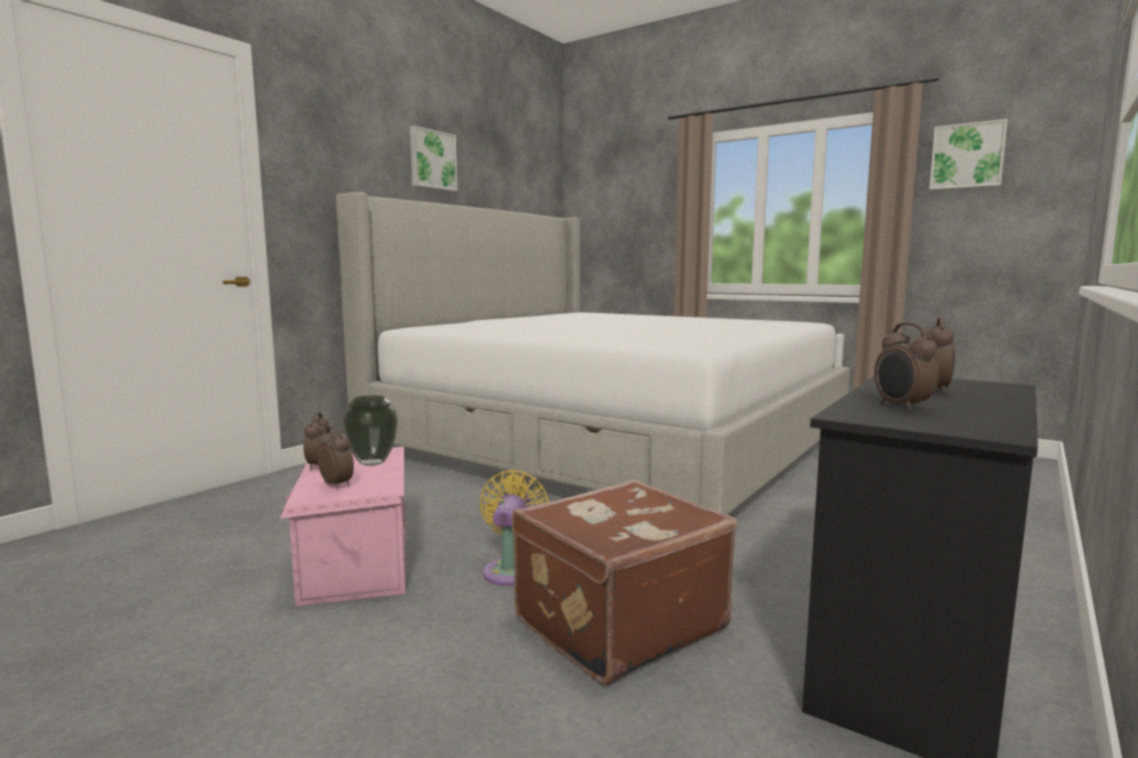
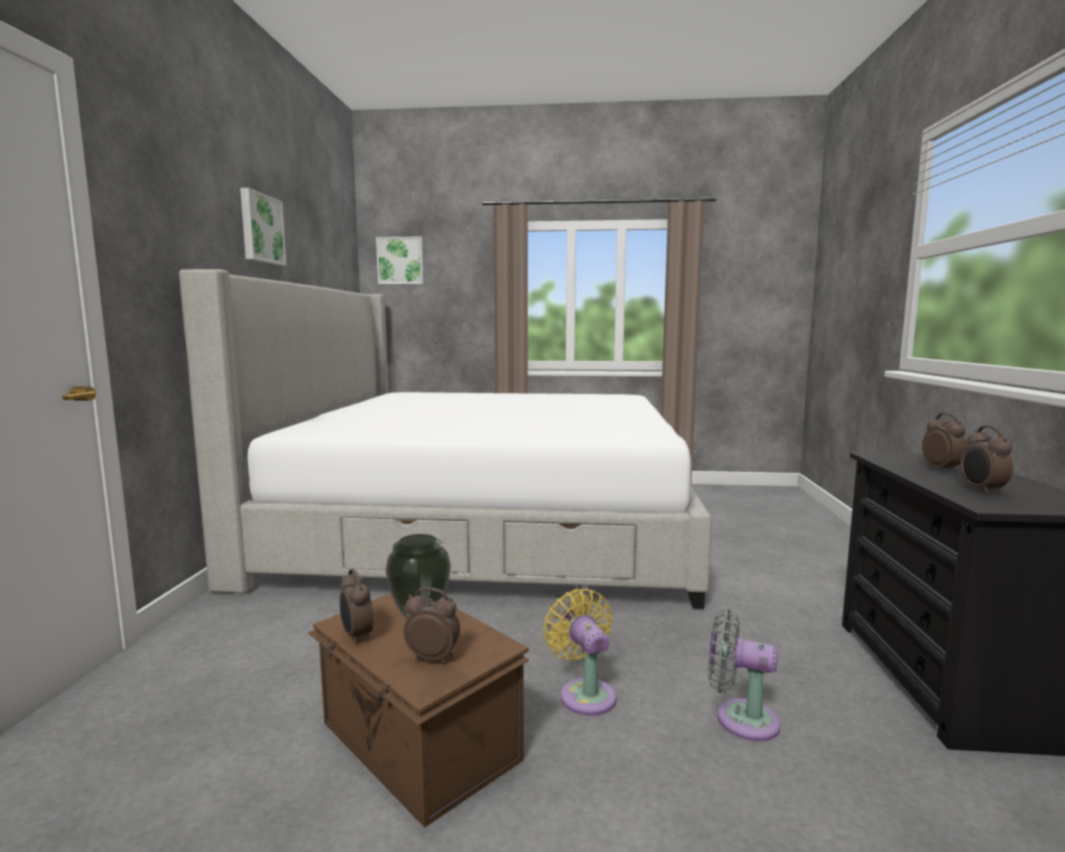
camera: 30 degrees left, 0 degrees up
pink storage box [280,447,405,606] -> brown storage box [308,593,529,828]
brown suitcase [512,479,737,685] -> grey fan [708,609,781,741]
alarm clock [874,323,939,411] -> alarm clock turned 45 degrees clockwise [960,426,1013,495]
picture [929,119,1008,190] -> picture moved to [376,236,424,284]

